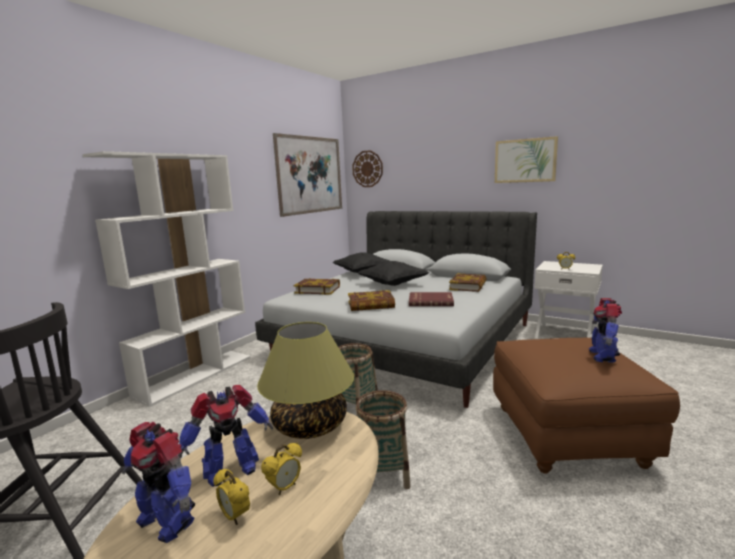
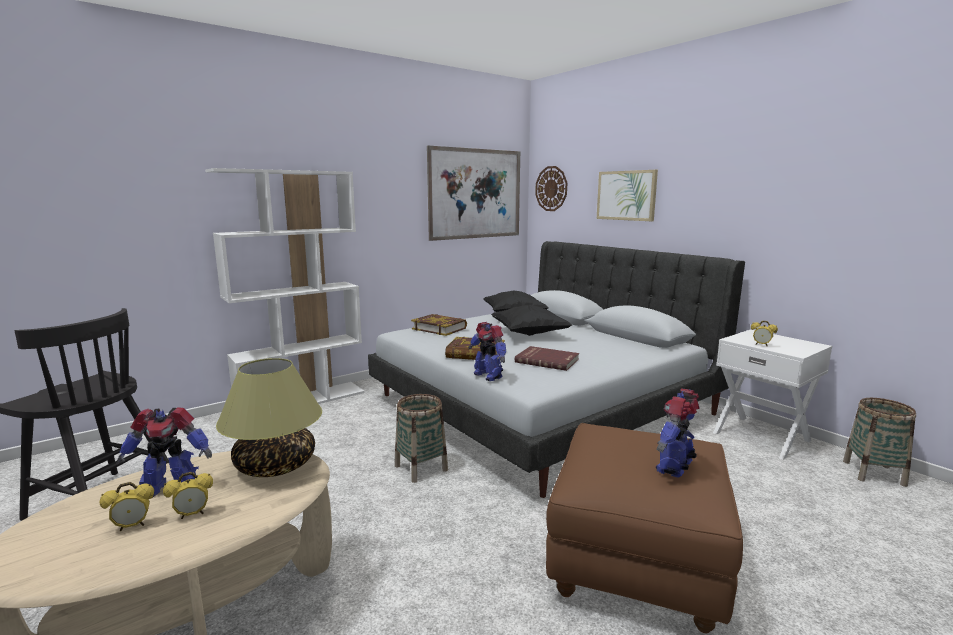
camera: 20 degrees right, 0 degrees up
toy robot [122,422,195,543] -> toy robot moved to [468,322,506,381]
alarm clock [213,469,250,525] -> alarm clock turned 90 degrees counterclockwise [100,482,154,531]
basket [356,390,411,489] -> basket moved to [843,398,916,487]
book [449,273,487,292] -> none
picture [495,136,558,183] -> picture moved to [597,170,658,221]

